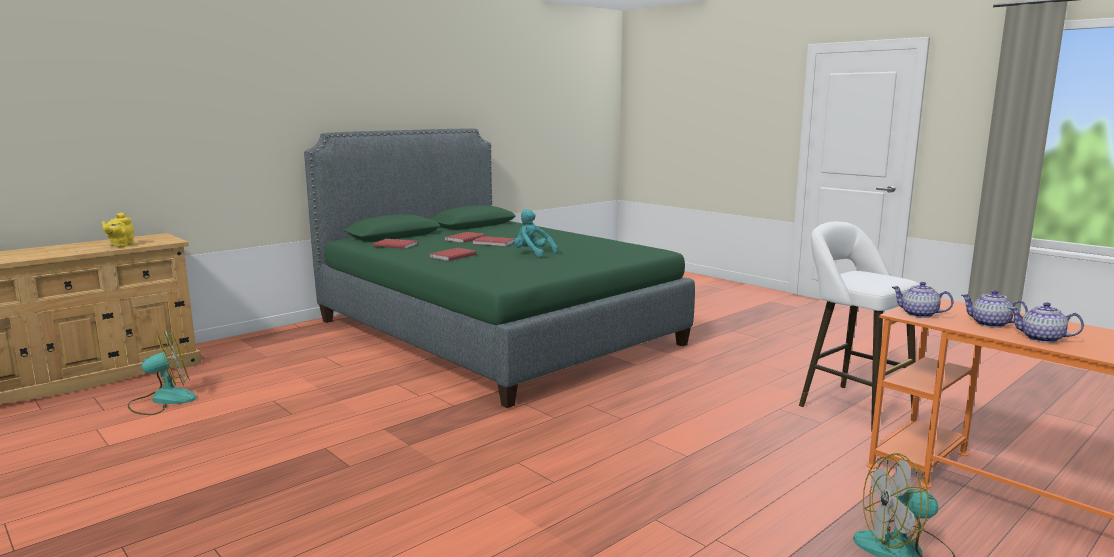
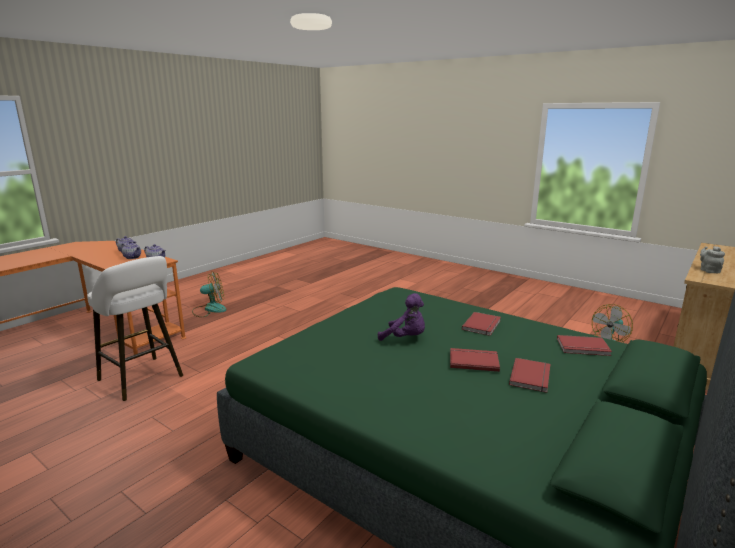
camera: 170 degrees right, 5 degrees up
yellow teapot [102,212,134,247] -> grey teapot [700,246,725,273]
turquoise plush toy [514,209,558,257] -> purple plush toy [378,293,425,341]

